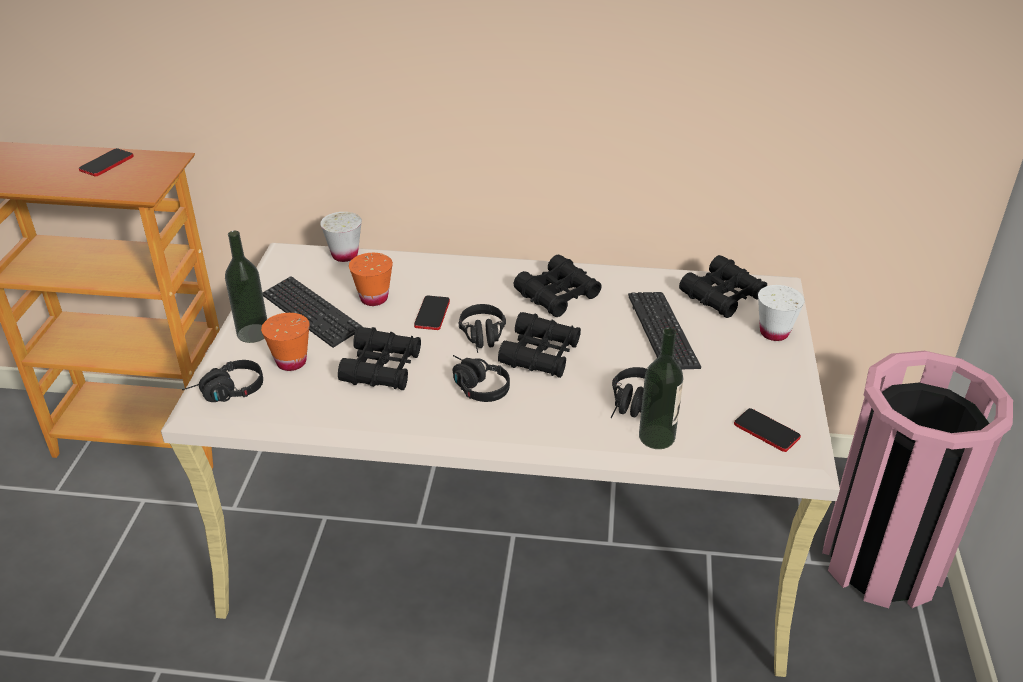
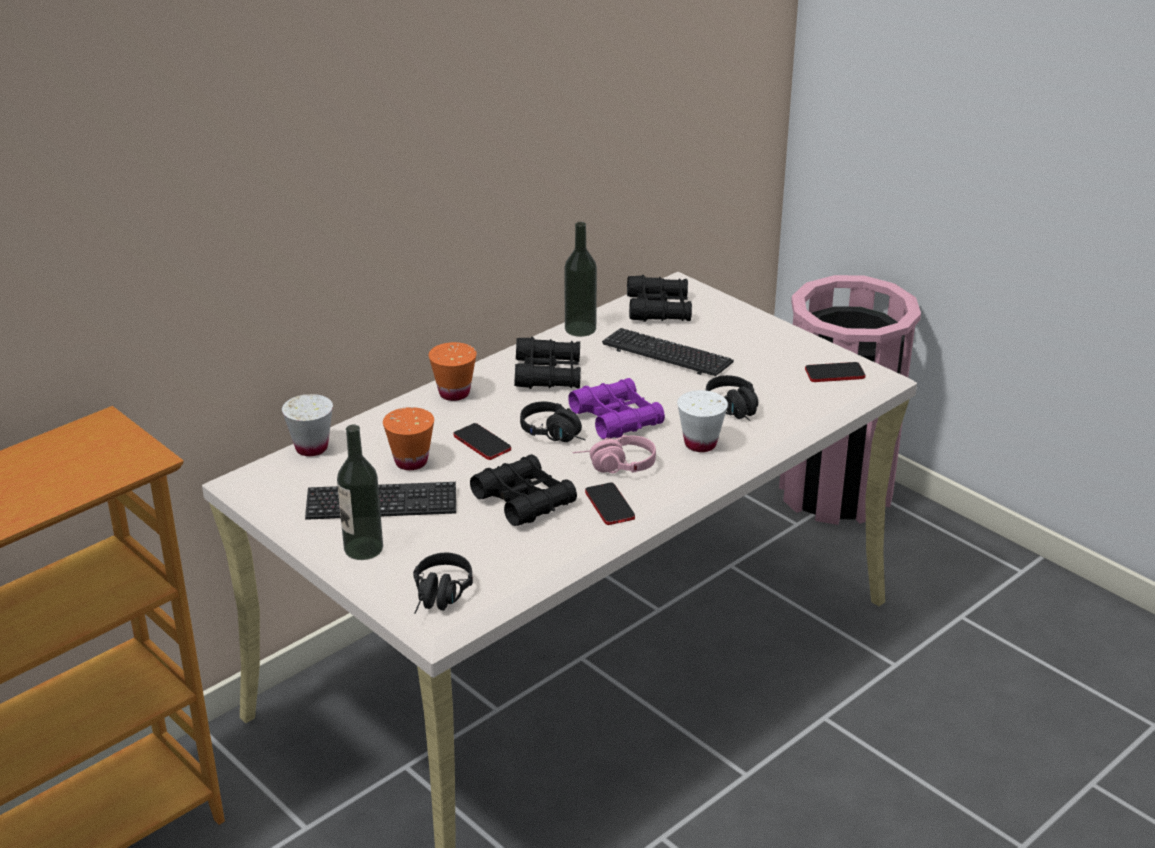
camera: 50 degrees left, 5 degrees down
phone [79,148,133,177] -> phone moved to [585,482,635,525]
orange cup [261,313,310,371] -> orange cup moved to [429,342,477,401]
black headphones [453,355,510,402] -> pink headphones [573,435,656,473]
black binoculars [498,312,581,378] -> purple binoculars [568,378,665,439]
bottle [639,328,683,449] -> bottle moved to [564,222,597,337]
white cup [758,285,805,341] -> white cup moved to [677,390,728,452]

